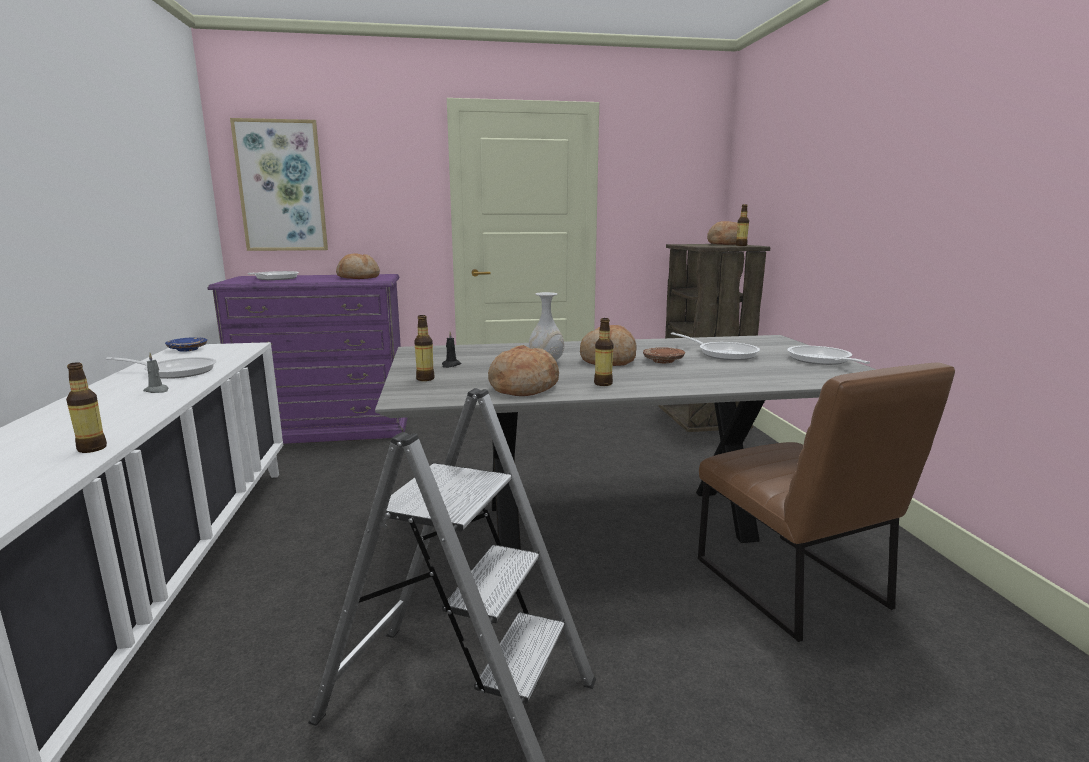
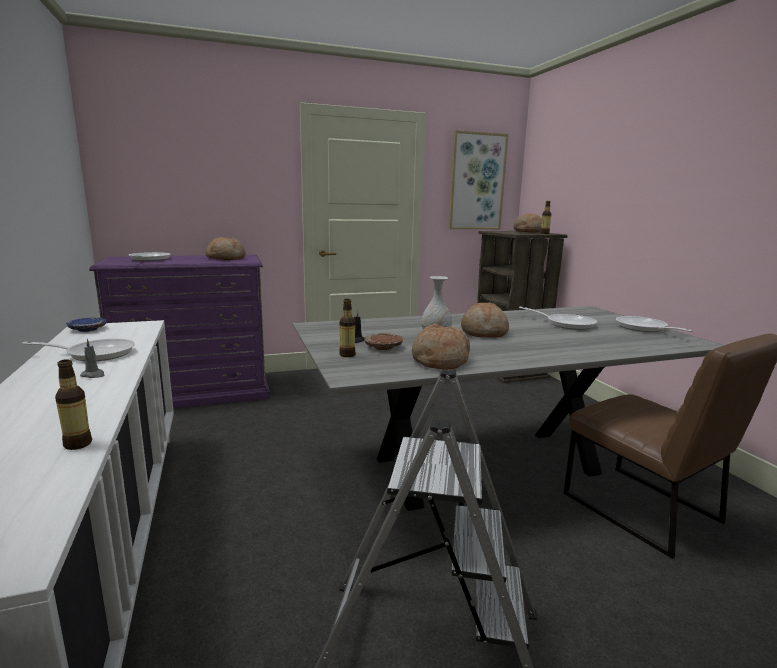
camera: 10 degrees left, 0 degrees up
picture [230,118,328,251] -> picture moved to [448,130,509,229]
bottle [594,318,613,386] -> none
brown plate [643,347,685,363] -> brown plate moved to [364,333,403,350]

